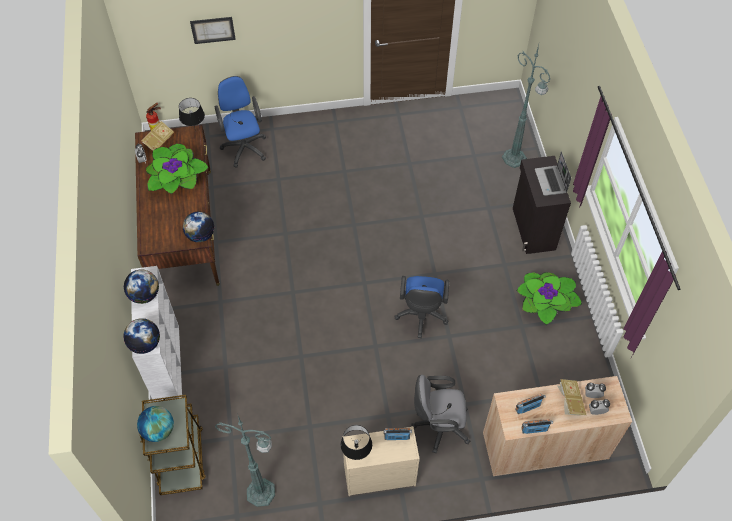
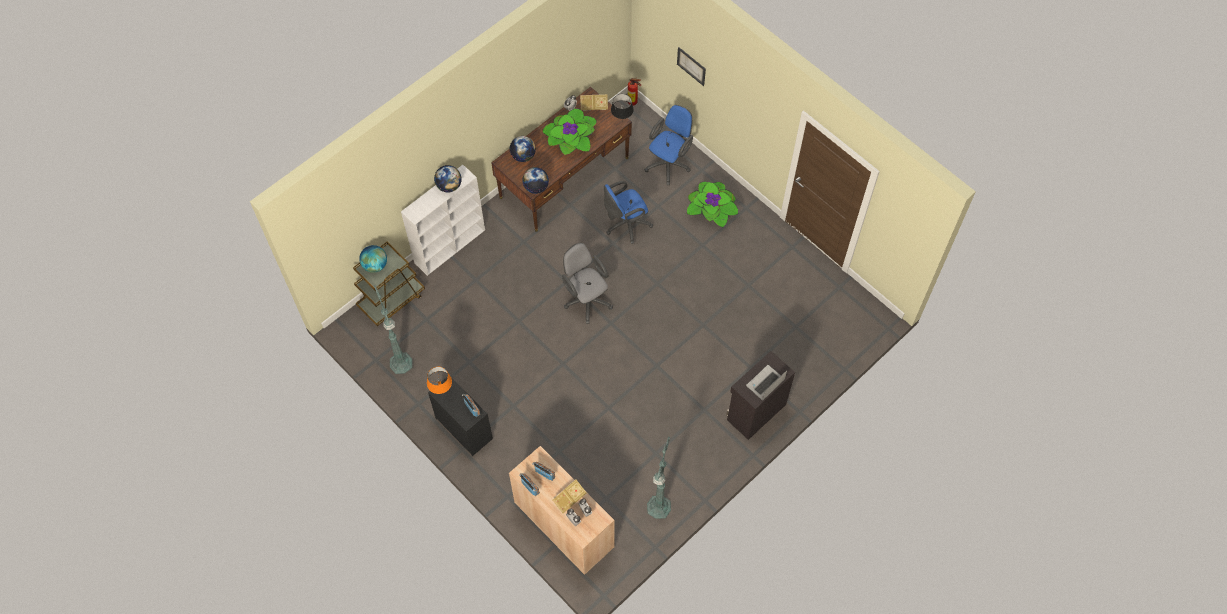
camera: 55 degrees right, 5 degrees up
globe [123,318,160,354] -> globe moved to [510,136,536,162]
black table lamp [341,425,372,460] -> orange table lamp [427,367,452,394]
beige dresser [342,426,420,496] -> black dresser [428,376,493,456]
blue office chair [394,276,449,338] -> blue office chair moved to [604,181,653,244]
grey office chair [412,375,470,453] -> grey office chair moved to [562,243,613,324]
green floor lamp [502,45,550,168] -> green floor lamp moved to [647,437,671,519]
potted plant [517,272,582,325] -> potted plant moved to [687,182,739,228]

